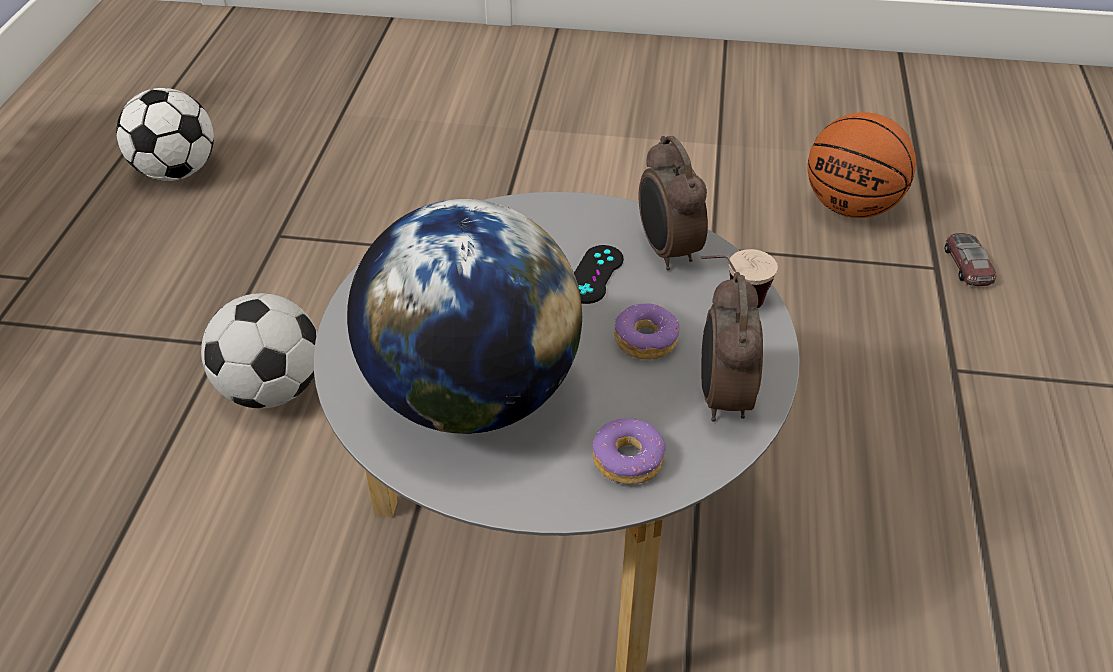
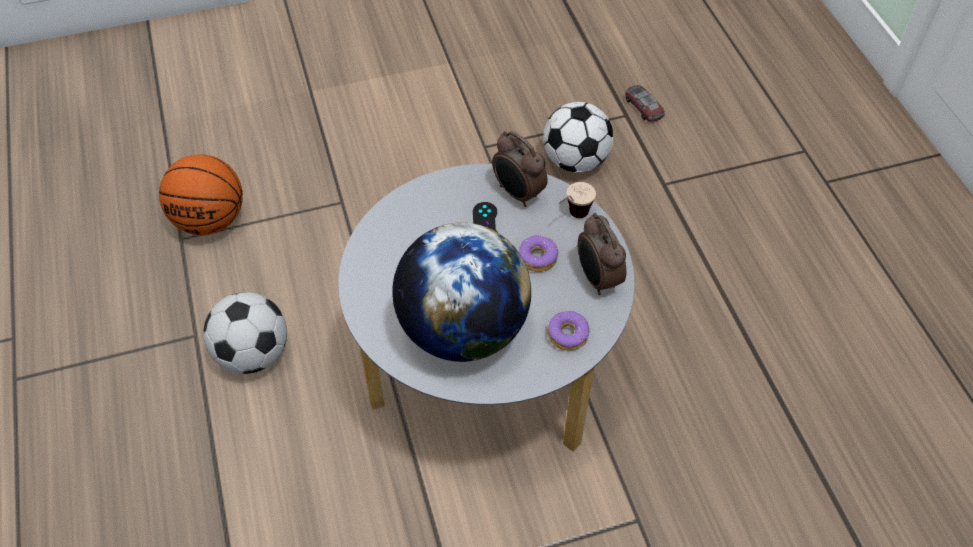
camera: 25 degrees left, 10 degrees up
football [116,88,214,181] -> football moved to [543,102,613,172]
basketball [807,112,916,218] -> basketball moved to [159,154,243,235]

